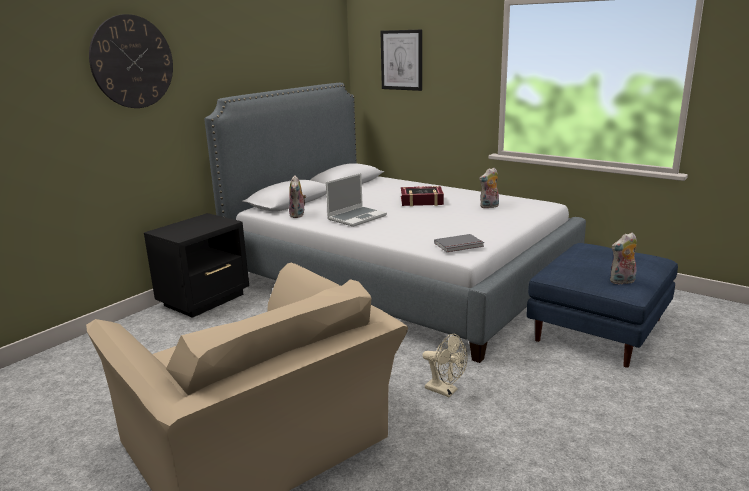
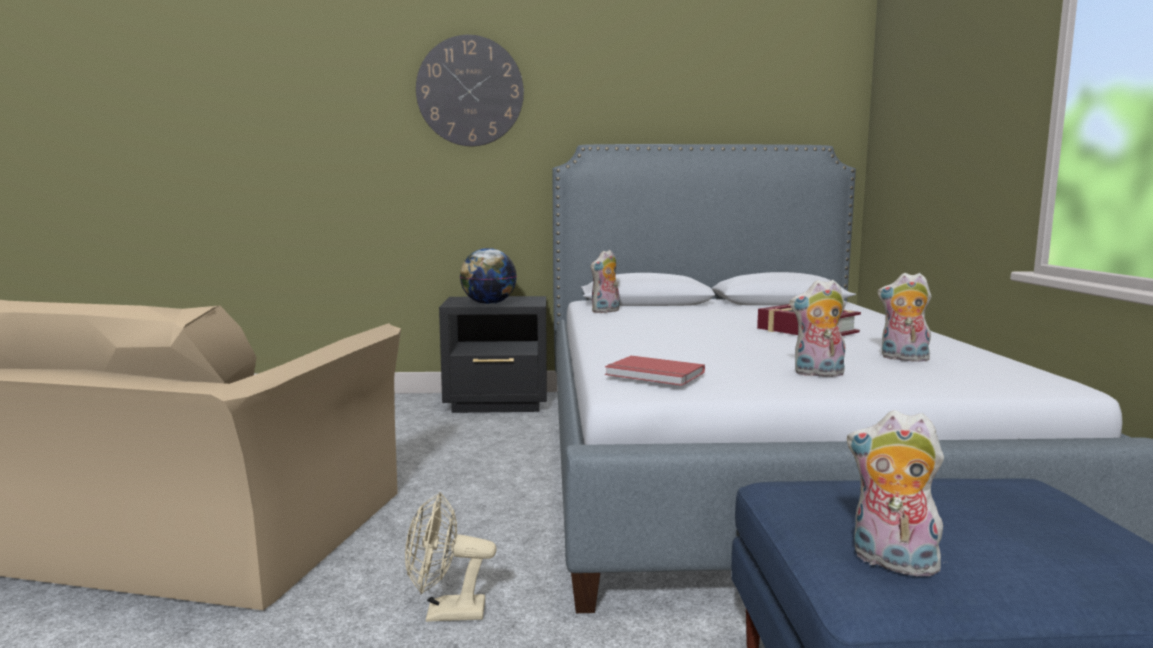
camera: 50 degrees right, 10 degrees down
laptop [326,173,387,227] -> none
picture [380,30,422,91] -> none
beige fan [422,334,468,397] -> beige fan turned 90 degrees clockwise [405,492,497,622]
grey book [434,234,484,252] -> red book [605,356,705,386]
none -> globe [460,248,517,304]
none -> plush toy [790,280,845,377]

